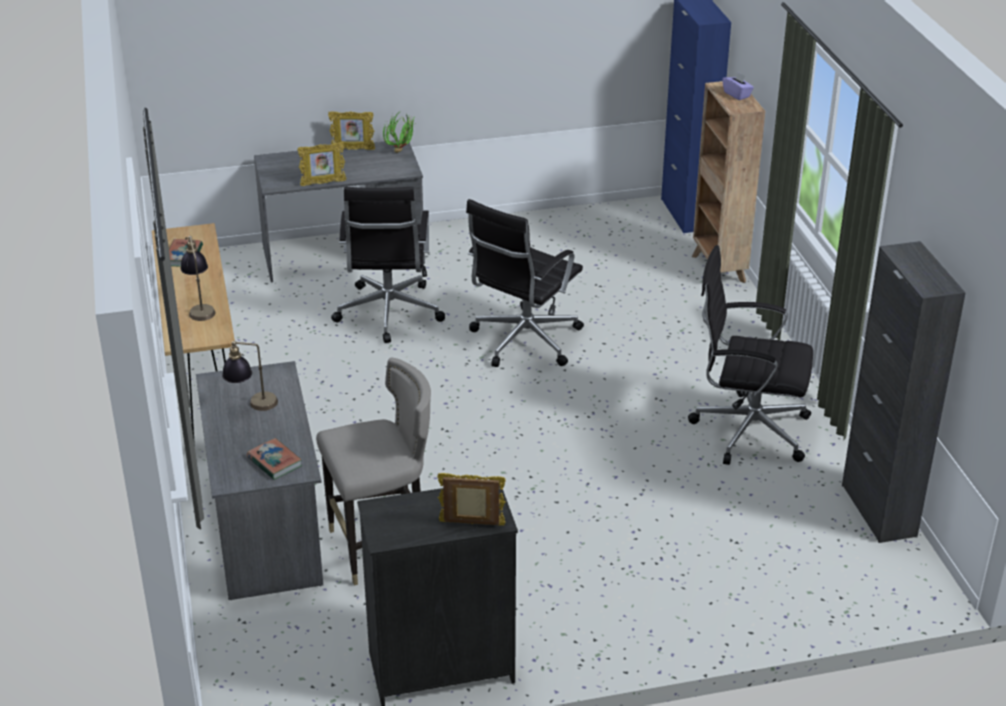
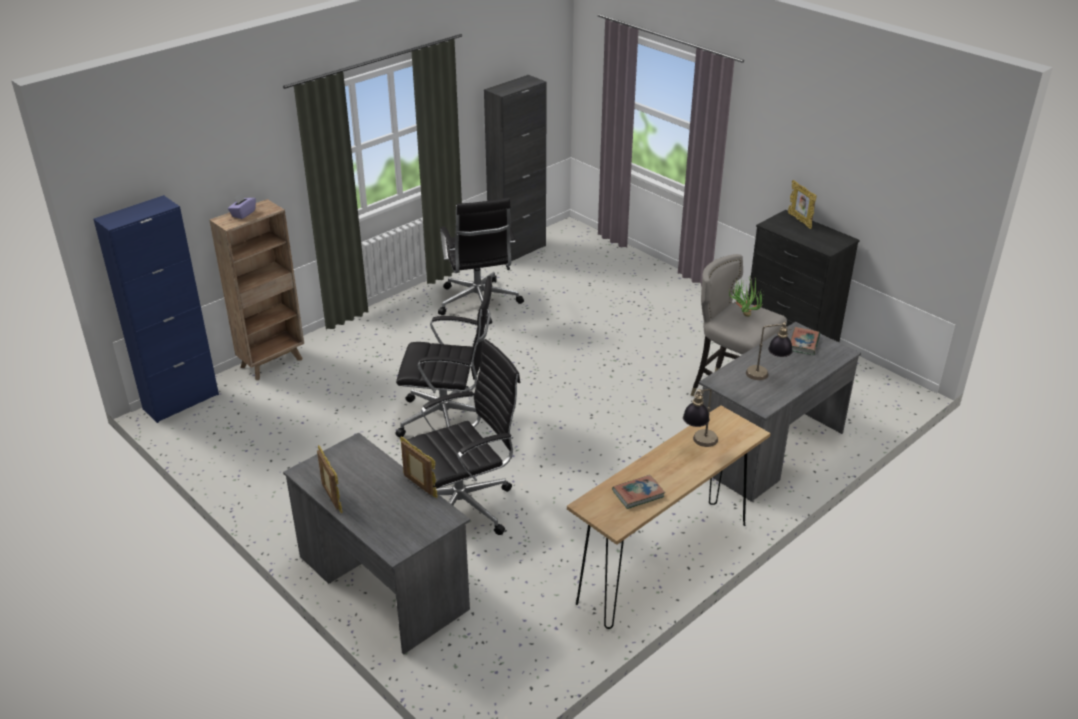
camera: 120 degrees left, 0 degrees up
potted plant [383,114,418,153] -> potted plant moved to [729,277,763,317]

